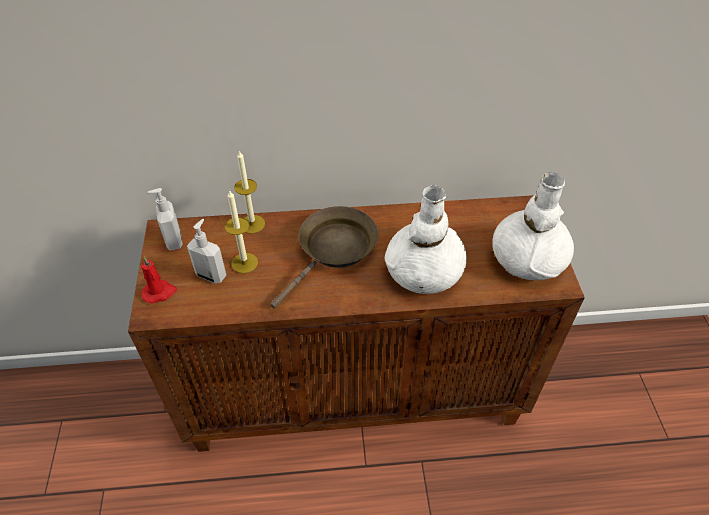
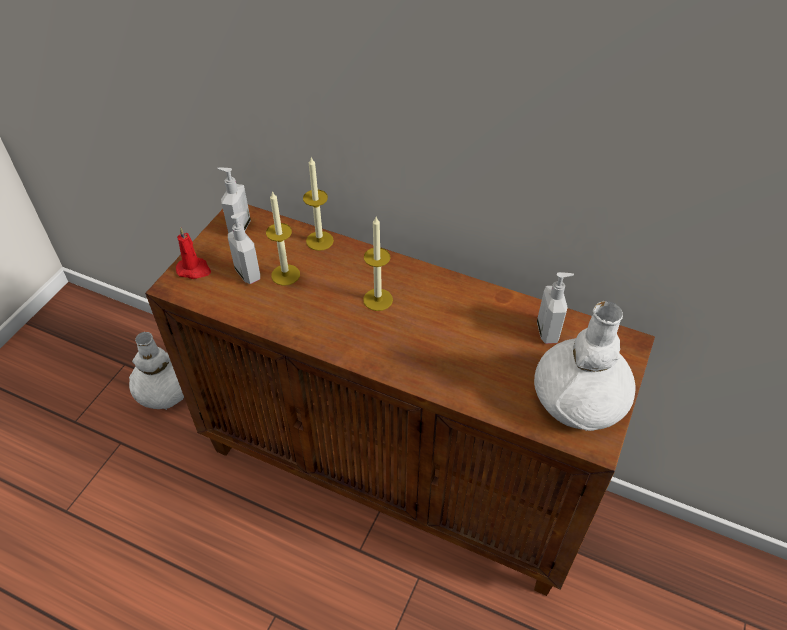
camera: 30 degrees right, 0 degrees up
brown frying pan [270,206,379,308] -> candle [363,217,393,311]
white vase [385,185,467,294] -> white vase moved to [129,332,184,410]
none -> soap dispenser [537,272,574,344]

